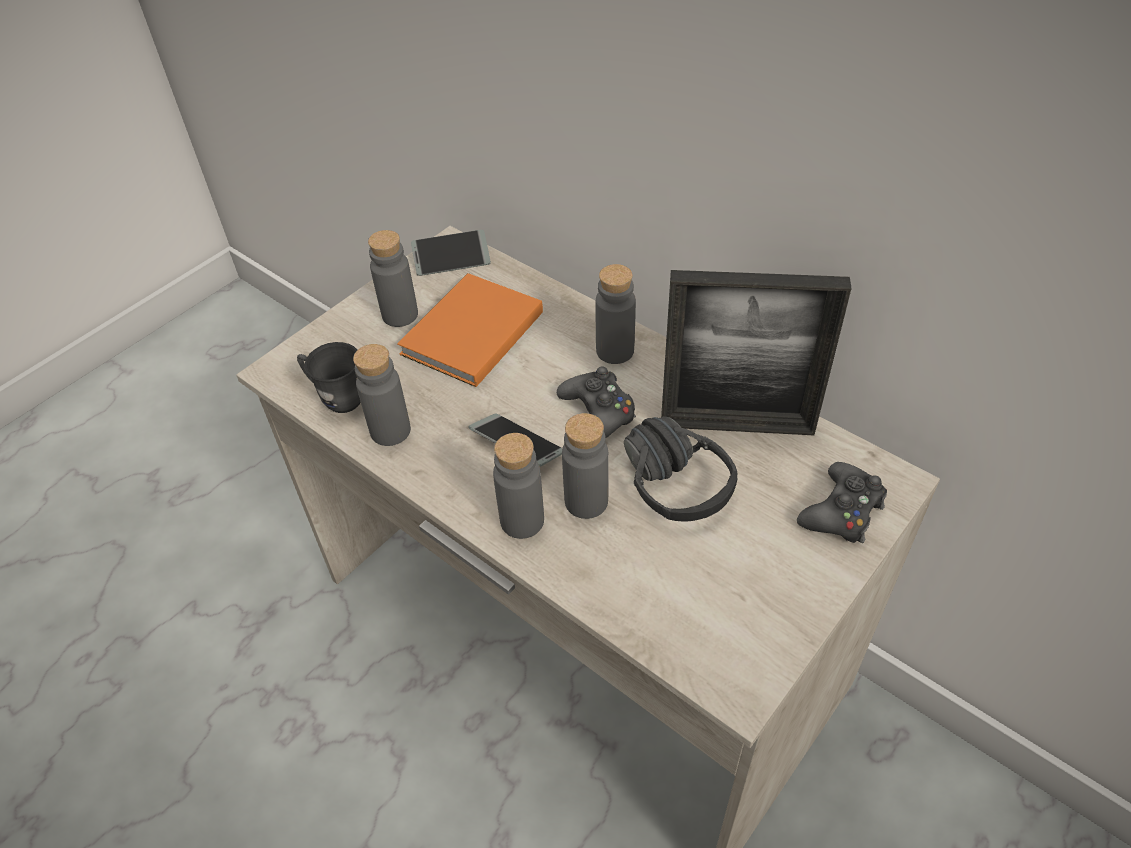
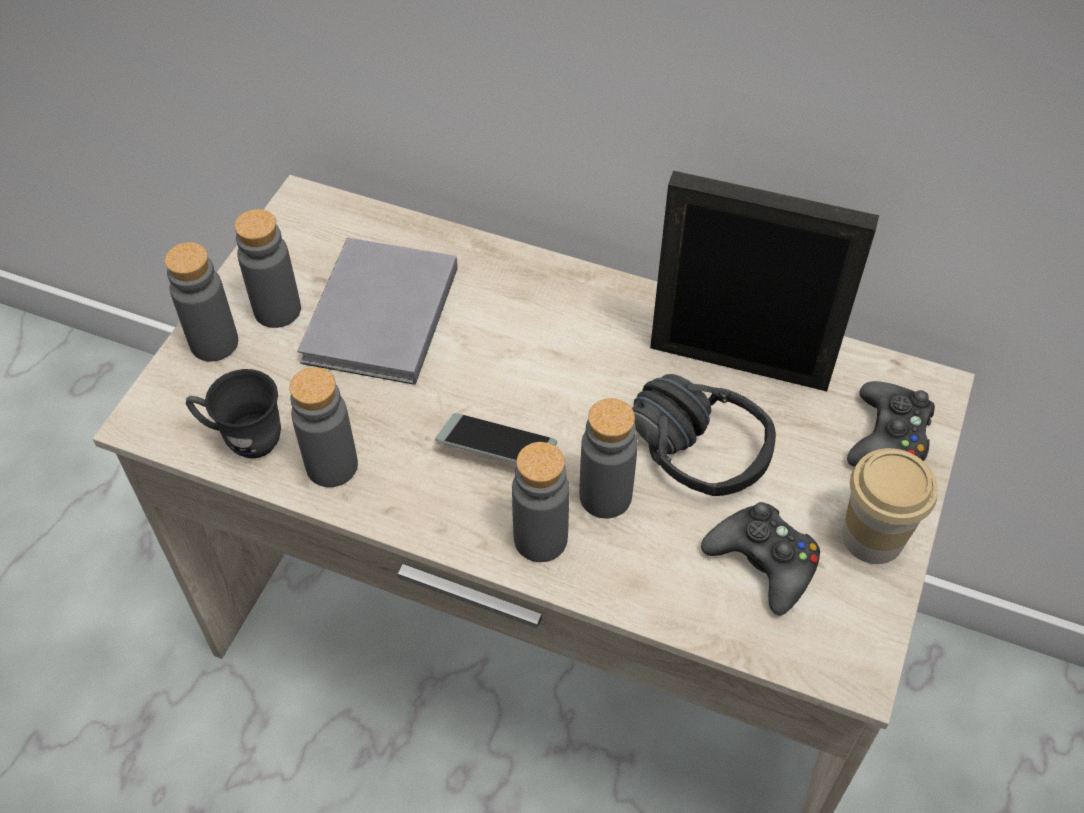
camera: 20 degrees left, 5 degrees up
orange book [397,273,543,387] -> grey book [297,238,458,385]
phone [411,230,491,276] -> none
black game controller [557,367,636,438] -> black game controller moved to [701,502,820,616]
grey bottle [595,264,636,364] -> grey bottle moved to [165,242,238,362]
picture frame [661,270,852,435] -> picture frame turned 150 degrees counterclockwise [650,171,879,391]
none -> cup [842,448,938,564]

